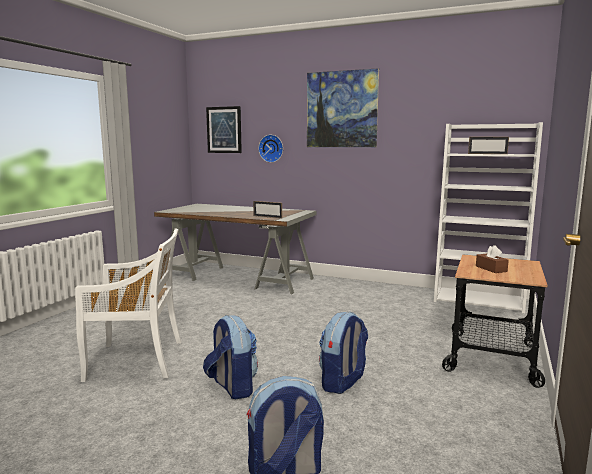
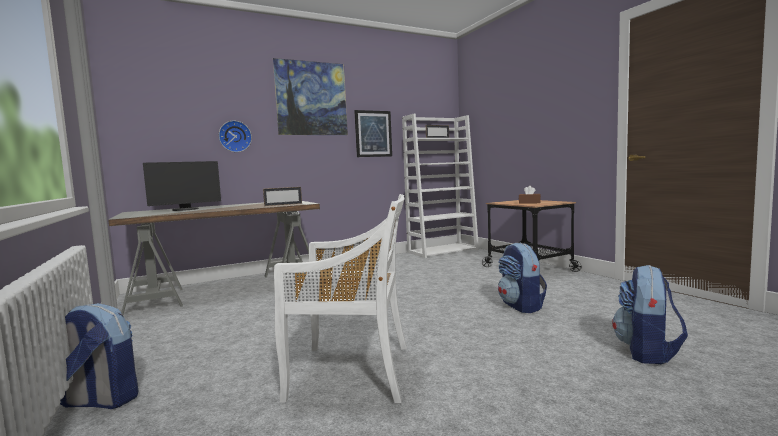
camera: 50 degrees left, 5 degrees down
white chair [75,228,182,382] -> white chair turned 60 degrees clockwise [274,194,407,403]
backpack [203,315,258,399] -> backpack moved to [60,303,138,409]
picture [206,106,242,153] -> picture moved to [354,110,392,157]
none -> monitor [143,161,221,211]

